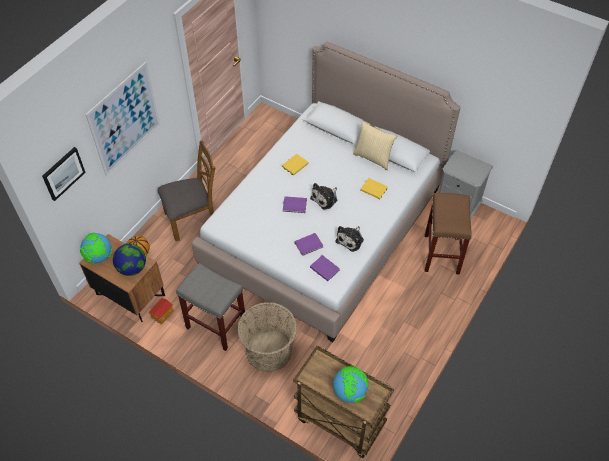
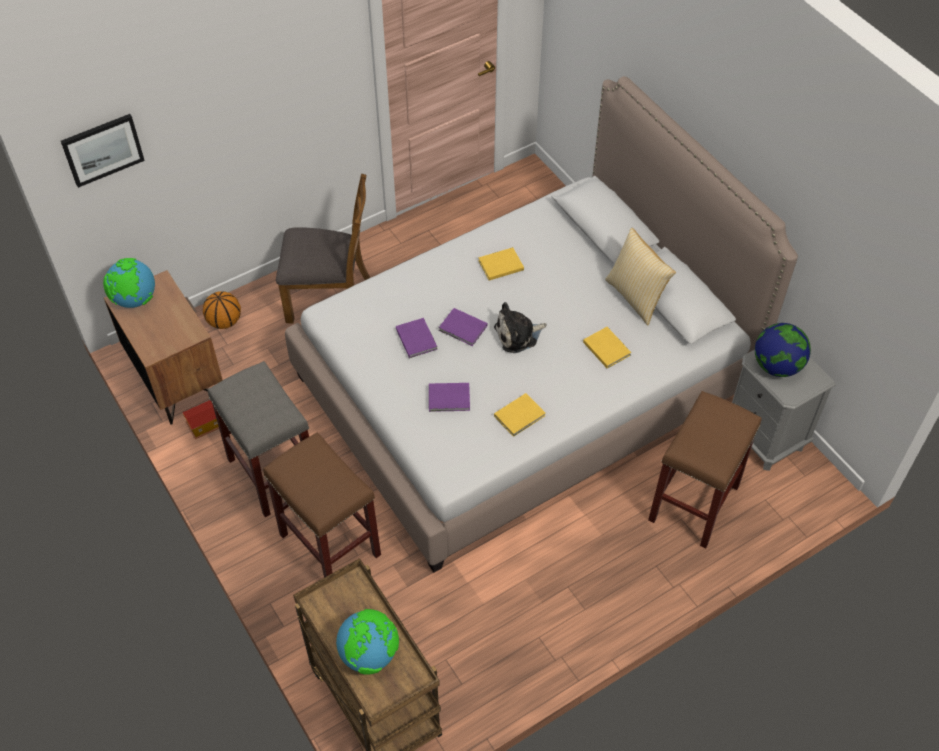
camera: 25 degrees right, 0 degrees up
picture [85,62,160,176] -> none
globe [113,244,146,276] -> globe moved to [755,323,811,377]
basket [237,302,297,372] -> brown stool [263,432,381,578]
purple book [310,255,340,281] -> purple book moved to [396,318,437,358]
plush toy [336,226,364,252] -> yellow book [494,393,545,437]

